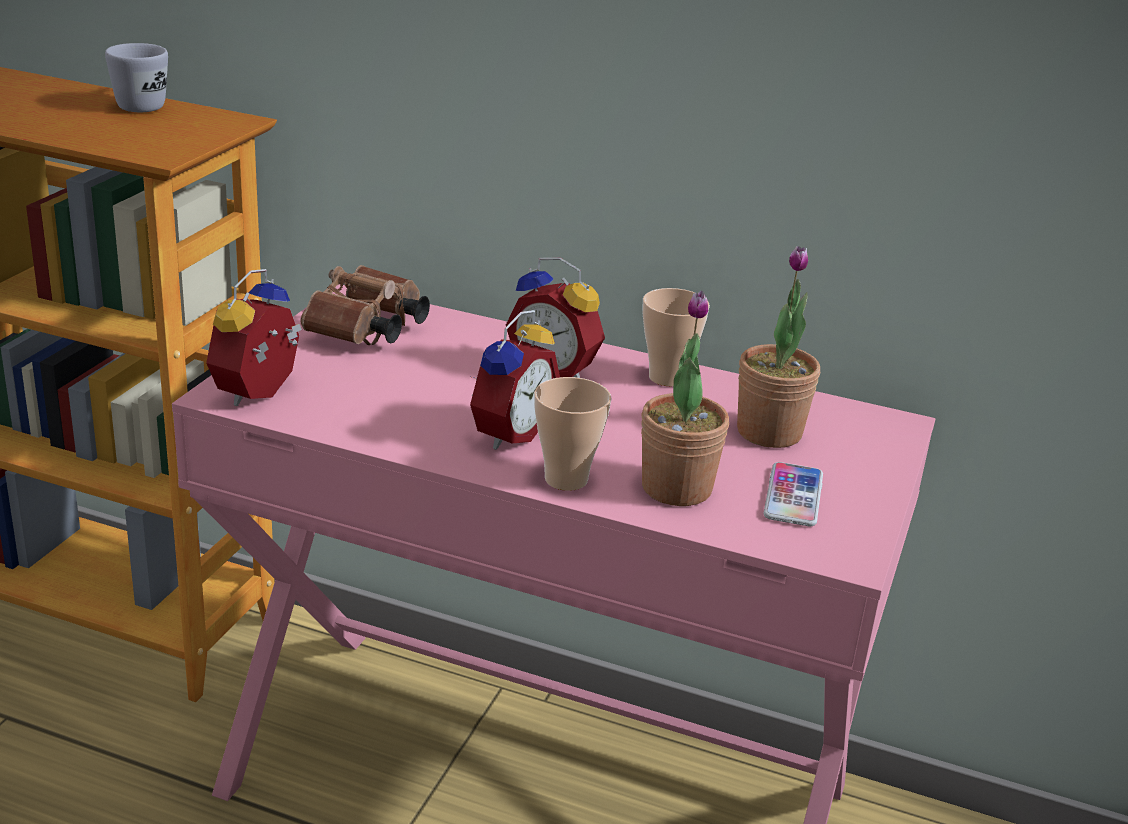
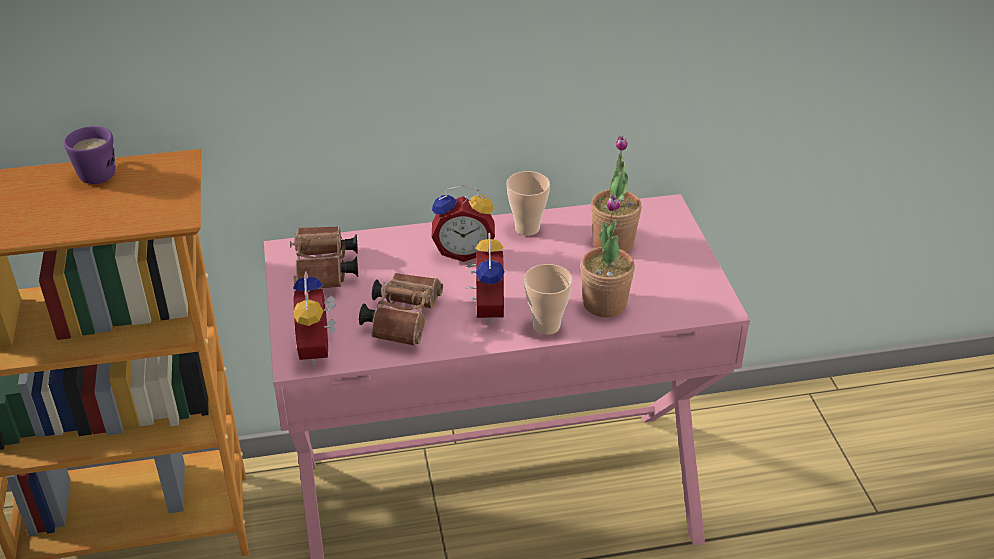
camera: 30 degrees left, 10 degrees up
white mug [105,43,168,112] -> purple mug [64,126,115,184]
phone [763,462,823,526] -> none
none -> brown binoculars [359,273,443,346]

